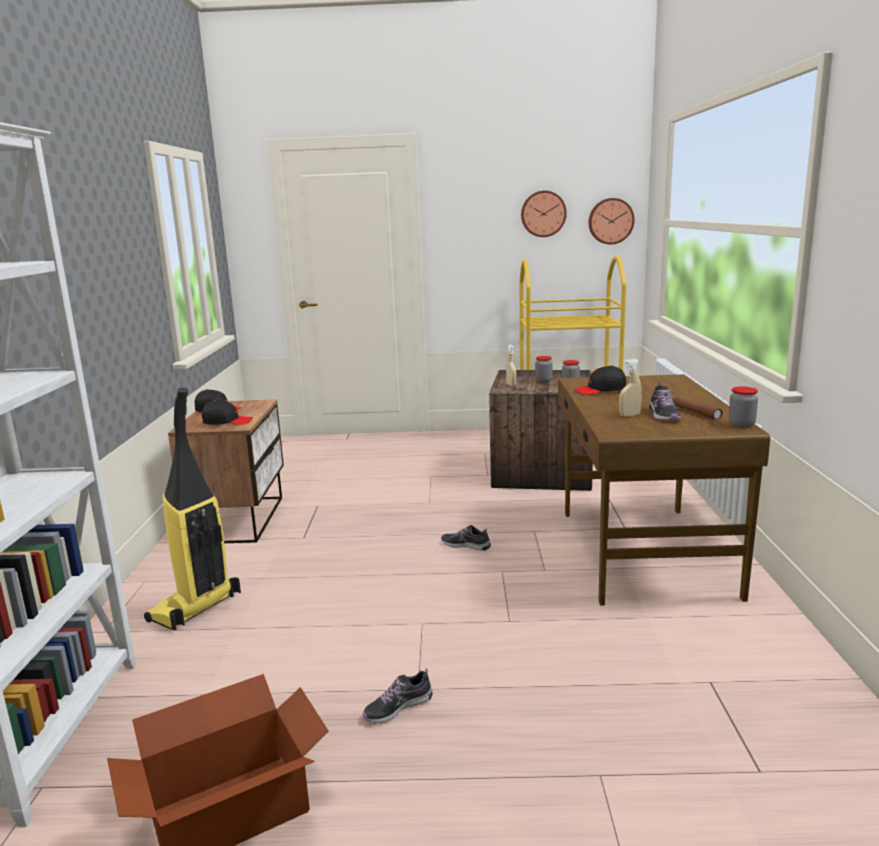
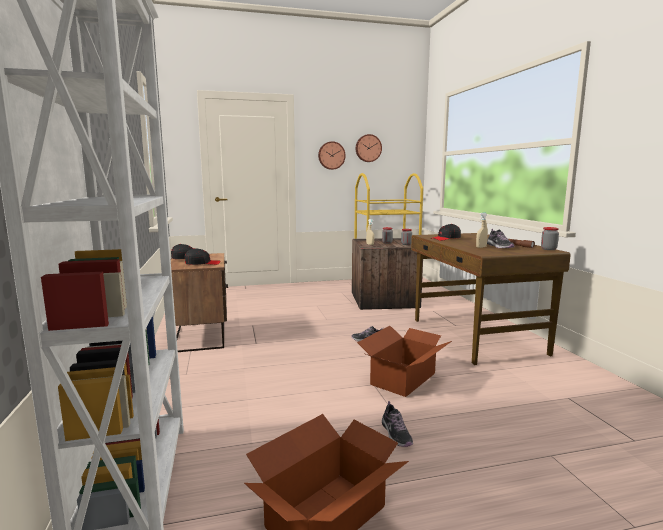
camera: 15 degrees left, 5 degrees down
vacuum cleaner [144,387,241,631] -> none
shoe [363,668,433,723] -> shoe turned 60 degrees counterclockwise [382,401,413,447]
wall clock [589,198,635,245] -> wall clock moved to [318,141,346,170]
none -> cardboard box [357,326,452,397]

